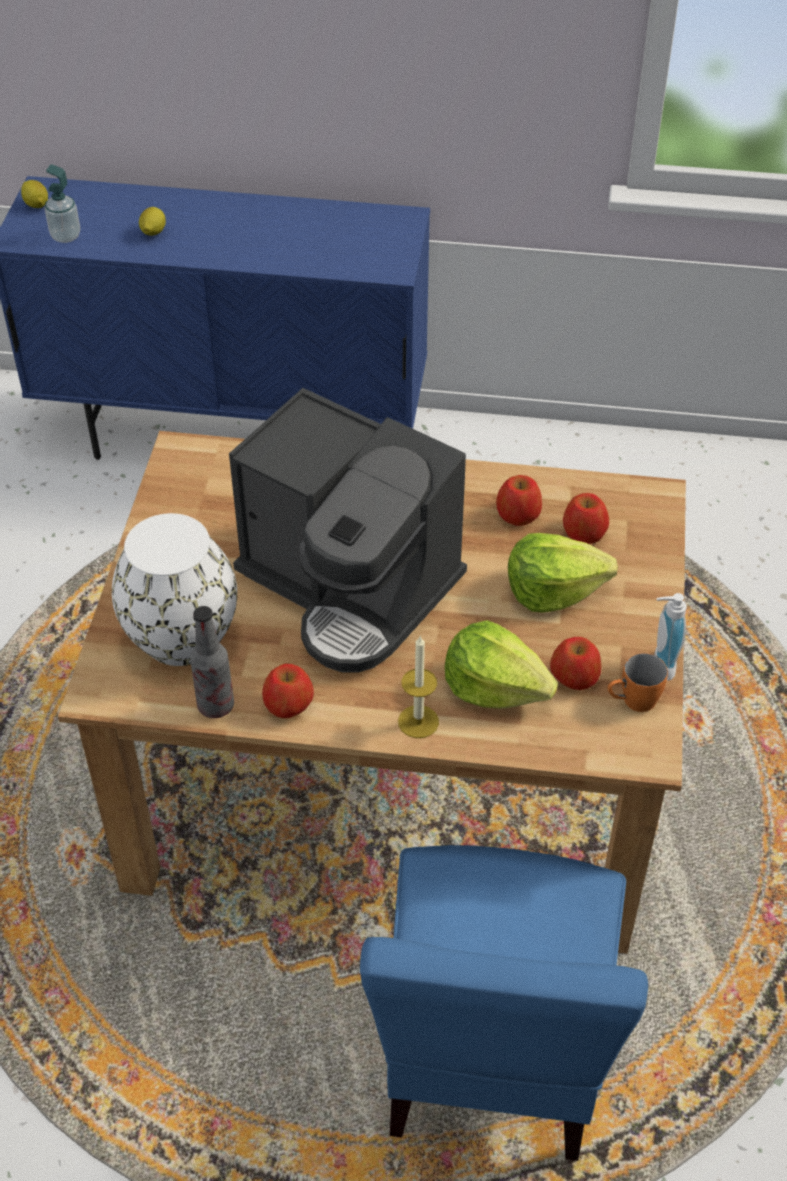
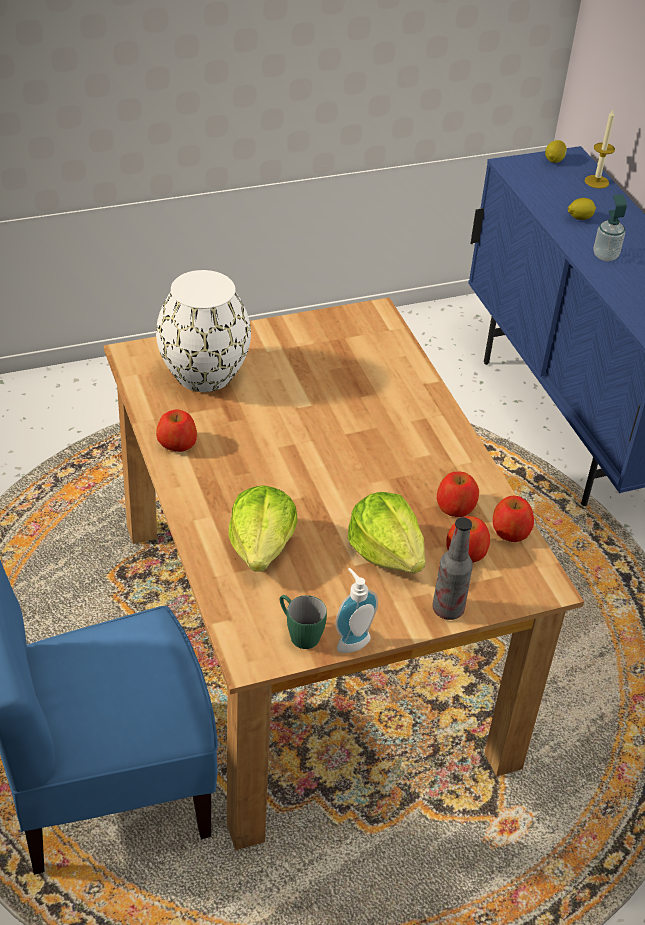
camera: 60 degrees right, 5 degrees down
soap dispenser [45,164,80,243] -> soap dispenser moved to [594,194,627,261]
bottle [190,606,234,718] -> bottle moved to [432,517,473,620]
coffee machine [229,388,467,673] -> none
candle [398,635,439,738] -> candle moved to [585,110,615,188]
apple [550,637,601,690] -> apple moved to [493,496,534,542]
orange mug [608,653,668,712] -> green mug [280,595,327,649]

